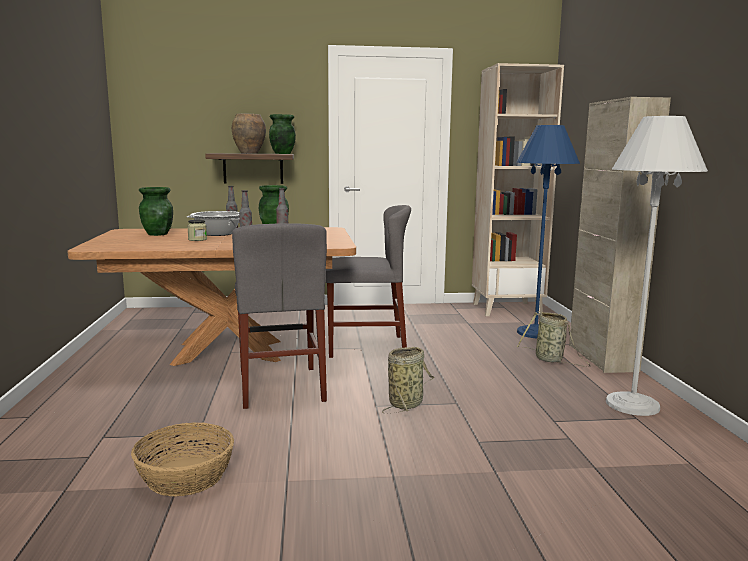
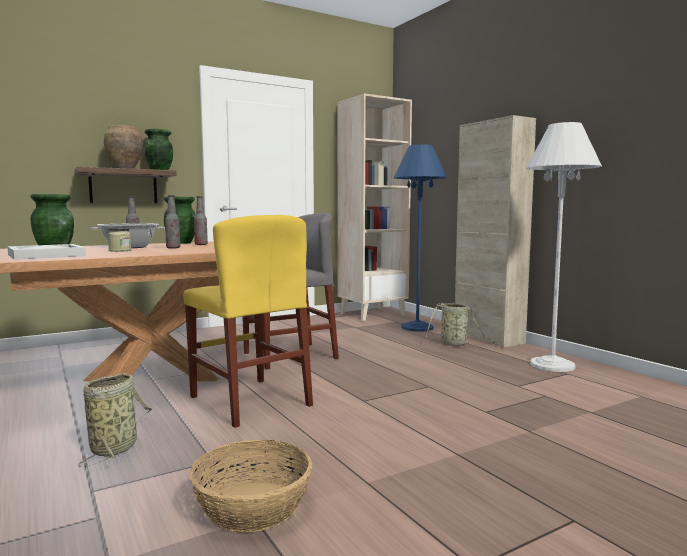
camera: 25 degrees left, 5 degrees down
grey chair [232,223,327,409] -> yellow chair [183,215,313,428]
basket [382,347,434,414] -> basket moved to [78,373,152,467]
none -> white tray [7,244,86,260]

